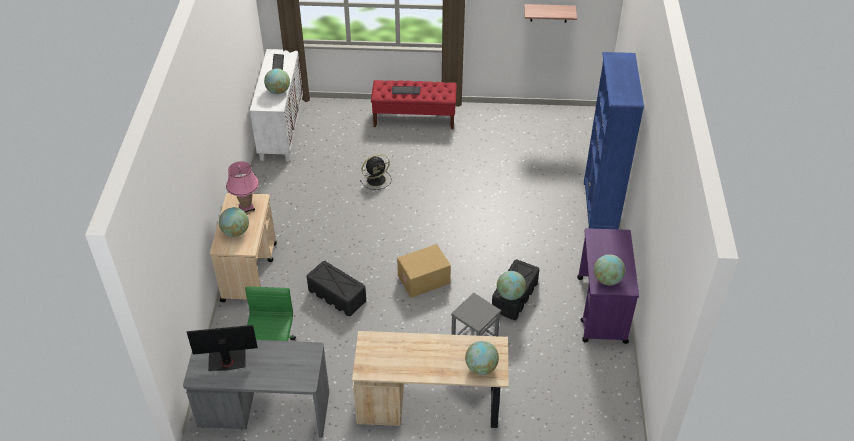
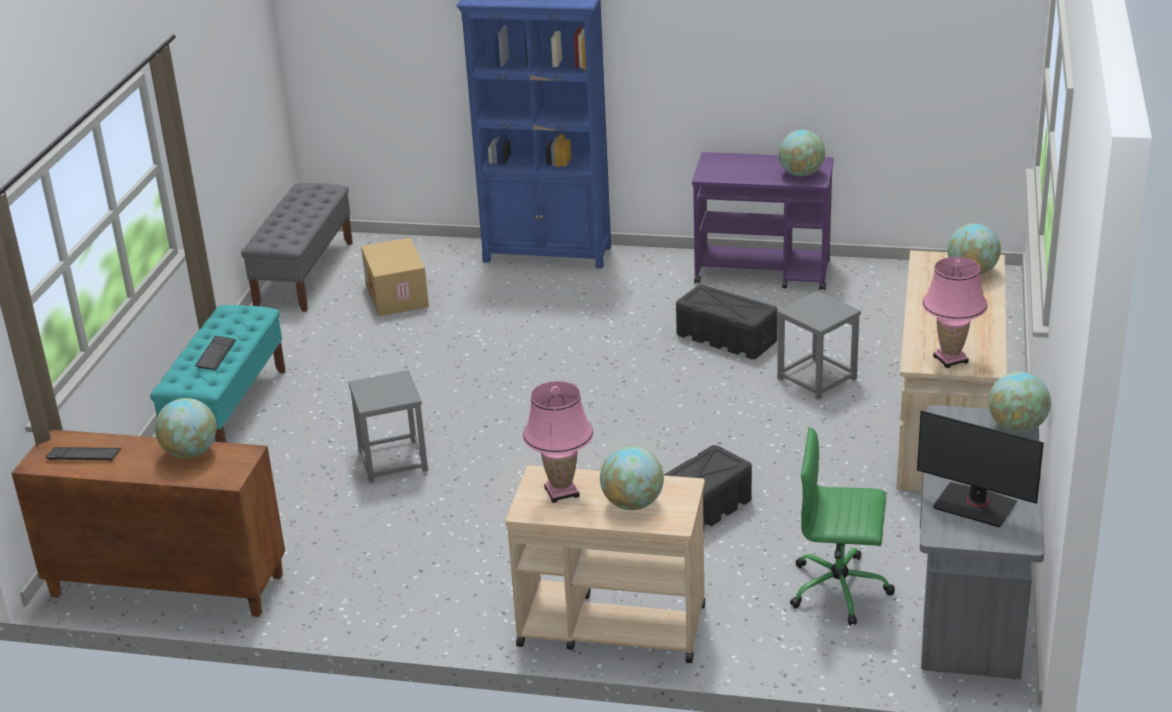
camera: 80 degrees left, 15 degrees down
monitor [186,325,258,371] -> monitor turned 60 degrees counterclockwise [917,410,1044,527]
white cabinet [250,49,303,162] -> brown cabinet [12,430,285,617]
black fan [360,154,391,190] -> grey stool [348,370,428,483]
red bench [371,80,457,130] -> turquoise bench [150,305,286,443]
cardboard box [397,244,451,298] -> cardboard box moved to [361,238,429,316]
globe [497,271,526,300] -> globe moved to [988,372,1051,432]
shelf [524,4,577,23] -> none
none -> grey bench [241,183,353,312]
none -> pink table lamp [922,257,988,368]

